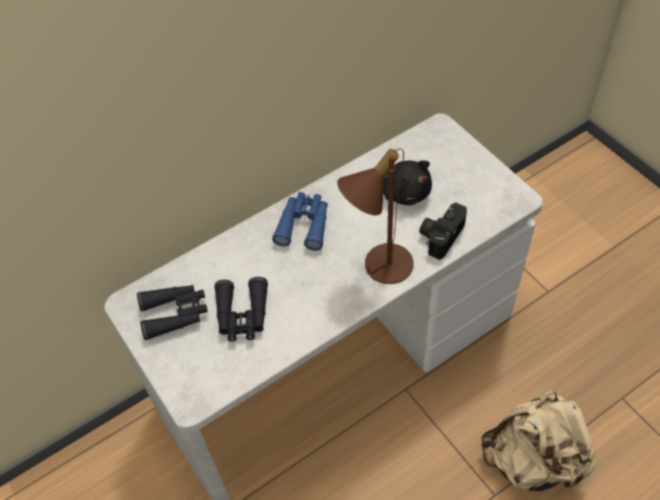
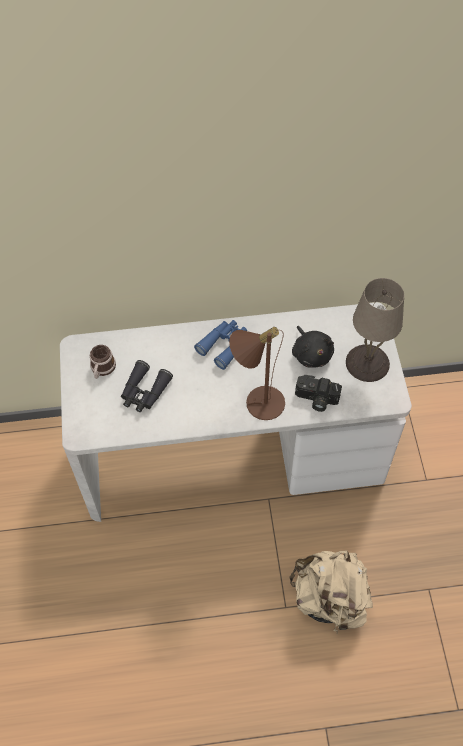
camera: 25 degrees right, 5 degrees up
black binoculars [137,285,208,340] -> mug [90,345,116,379]
camera [419,202,467,260] -> camera turned 135 degrees counterclockwise [295,375,342,412]
none -> beige table lamp [346,278,404,382]

